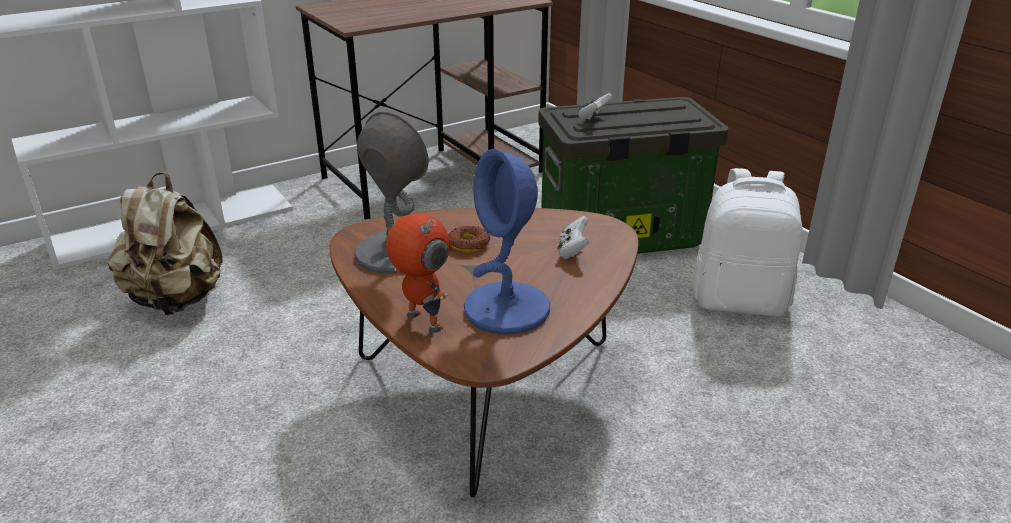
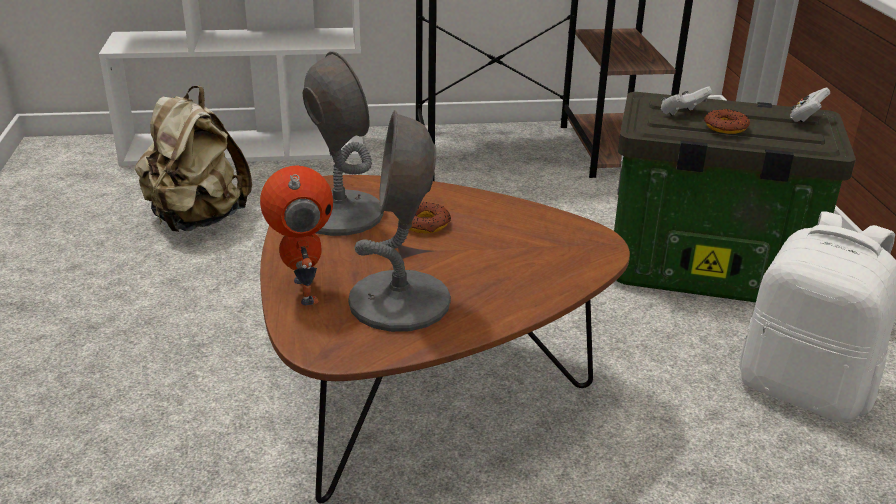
camera: 25 degrees right, 0 degrees up
blue table lamp [464,149,550,335] -> grey table lamp [348,110,451,332]
white game controller [558,216,589,259] -> white game controller moved to [790,88,830,123]
none -> donut [704,109,750,134]

